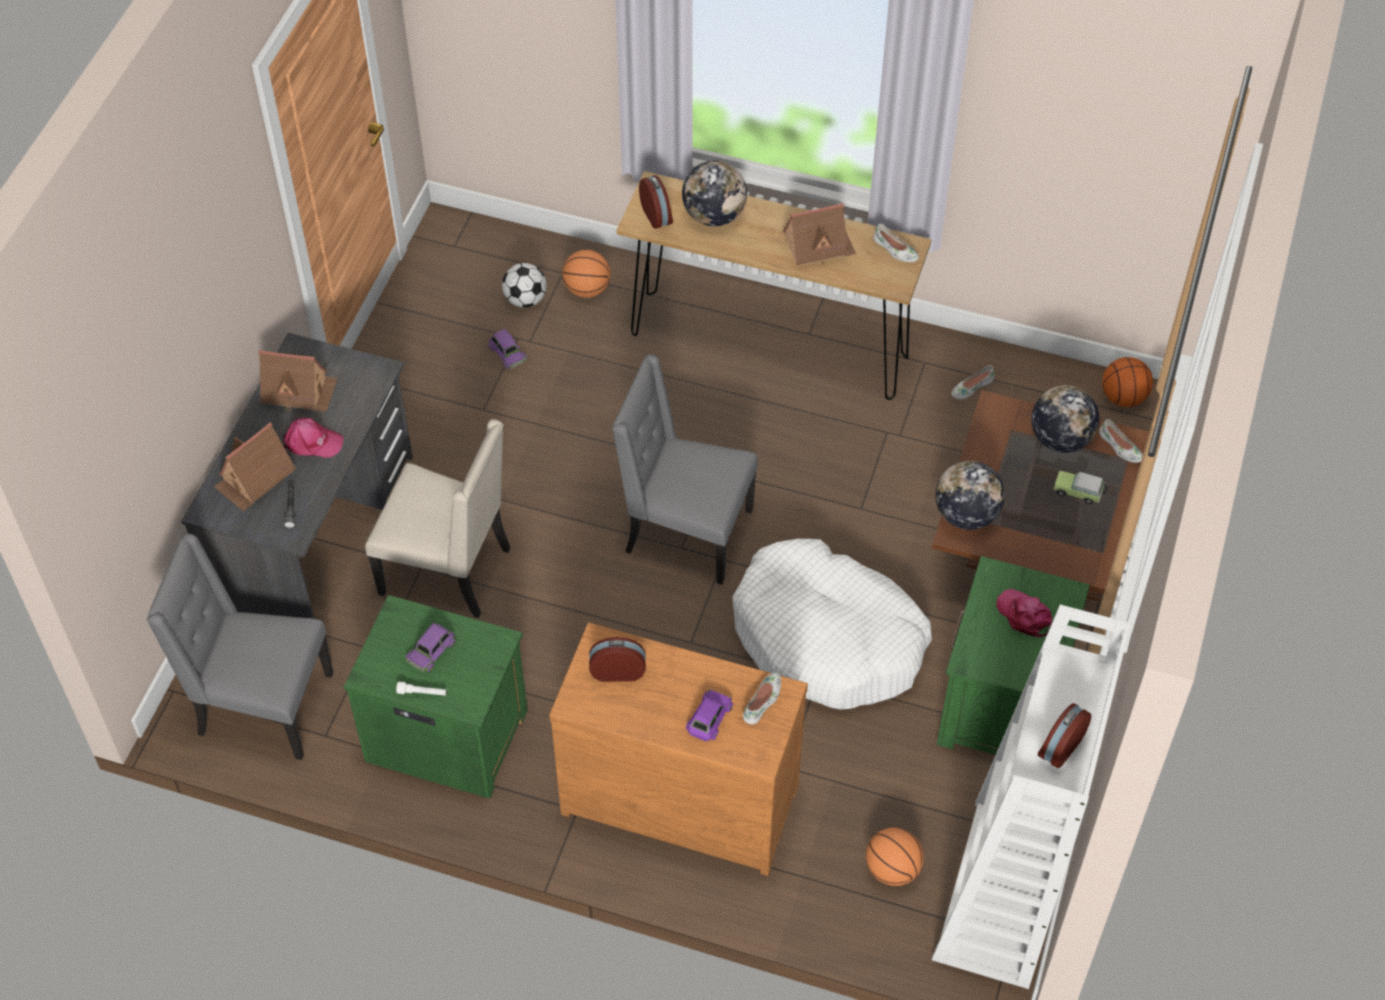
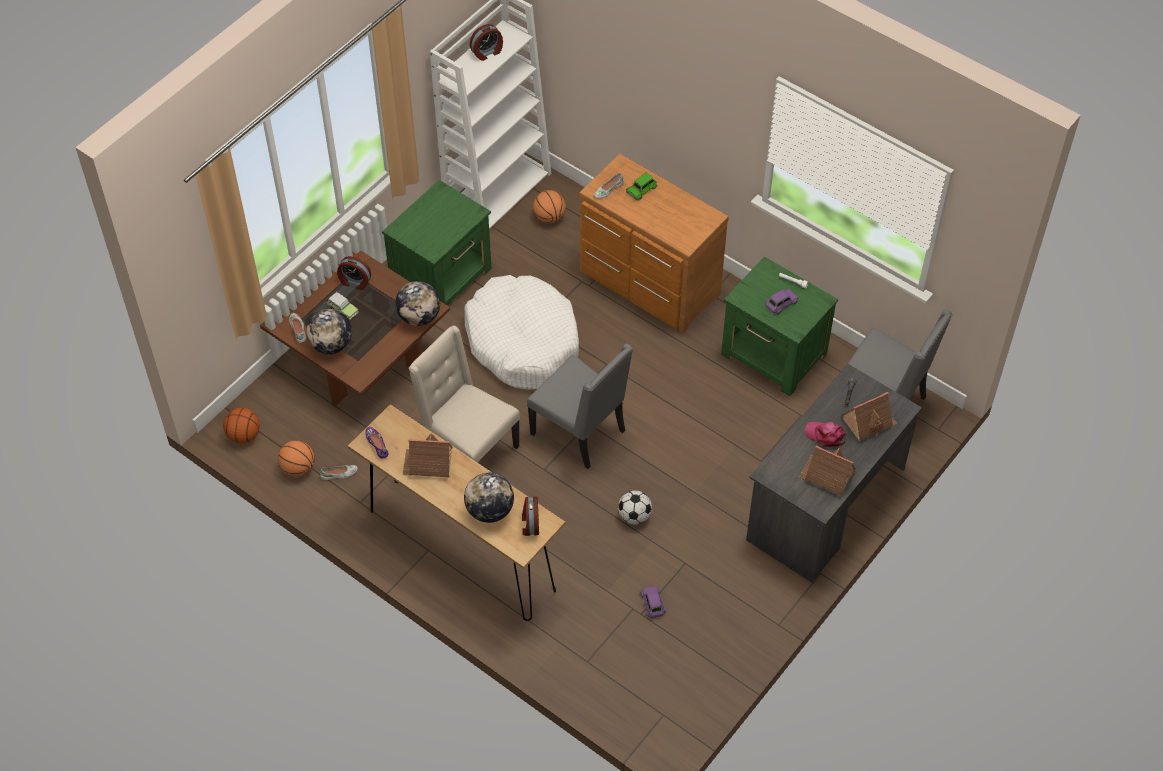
camera: 160 degrees left, 0 degrees up
beige chair [365,419,510,618] -> beige chair moved to [409,325,520,463]
football [502,263,547,308] -> football moved to [618,490,652,524]
basketball [562,250,611,298] -> basketball moved to [278,440,315,477]
alarm clock [589,637,646,682] -> alarm clock moved to [337,256,371,290]
purple toy car [686,689,734,741] -> green toy car [626,173,657,200]
white shoe [873,224,919,262] -> purple shoe [365,427,388,459]
pink cap [996,589,1052,638] -> none

